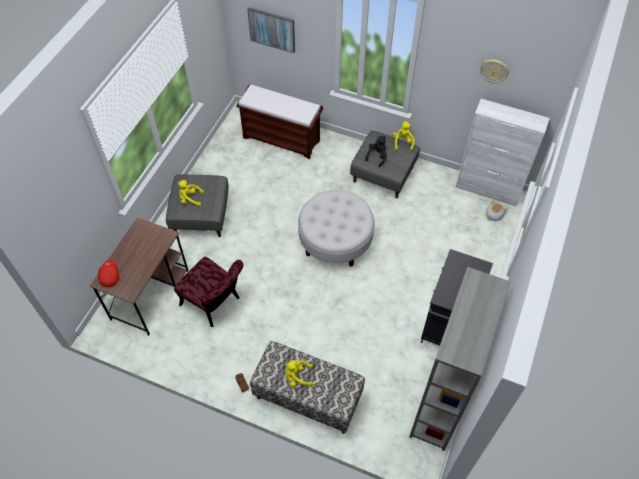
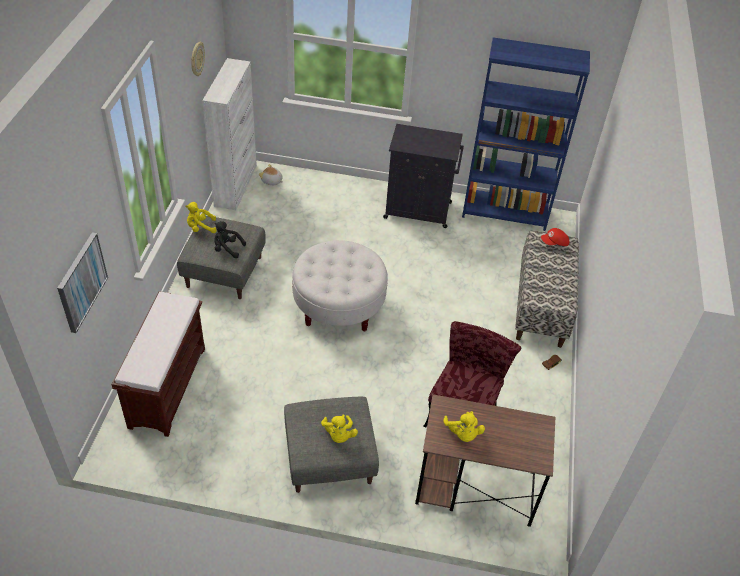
camera: 105 degrees left, 10 degrees down
red cap [98,260,119,287] -> red cap moved to [541,228,569,246]
yellow plush toy [285,360,313,387] -> yellow plush toy moved to [443,411,485,442]
grey bookcase [409,267,511,451] -> blue bookcase [462,37,590,231]

